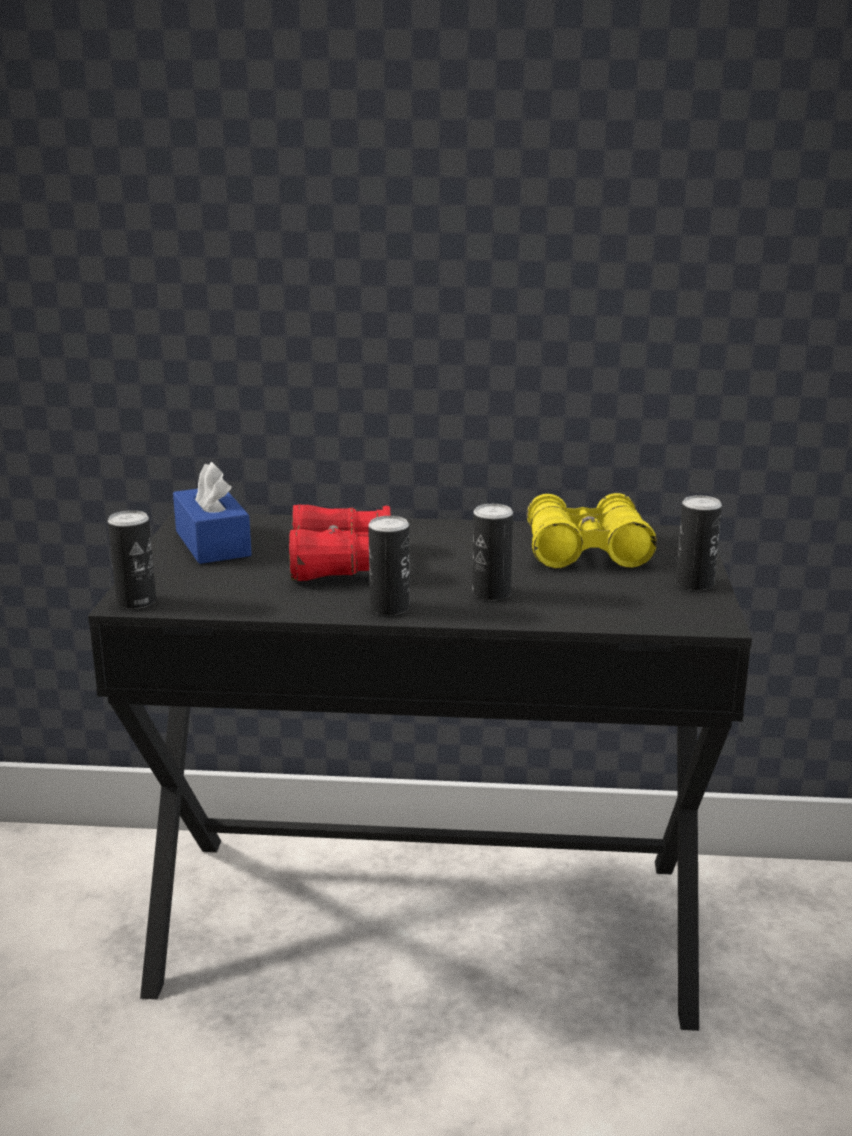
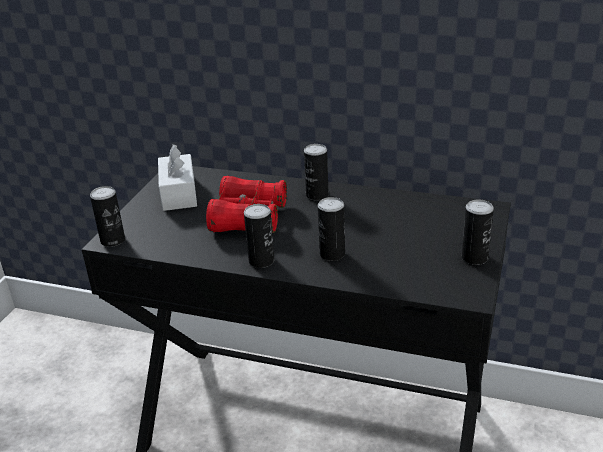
camera: 15 degrees right, 10 degrees up
blue tissue box [173,462,252,564] -> white tissue box [158,144,197,211]
yellow binoculars [526,493,657,569] -> none
none -> can [304,144,329,200]

